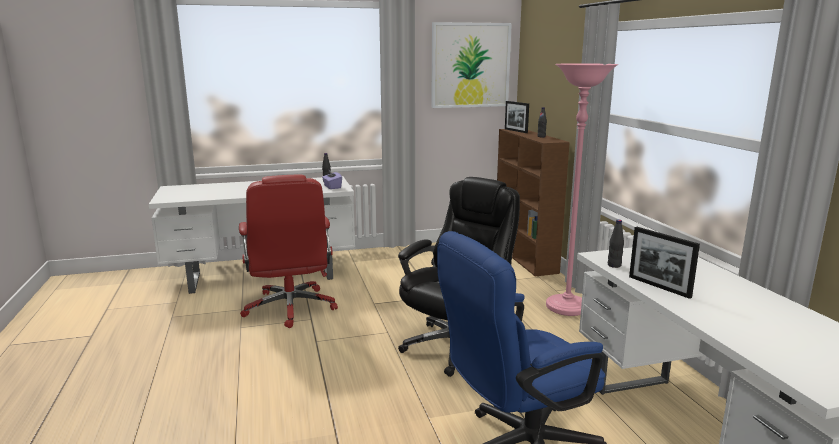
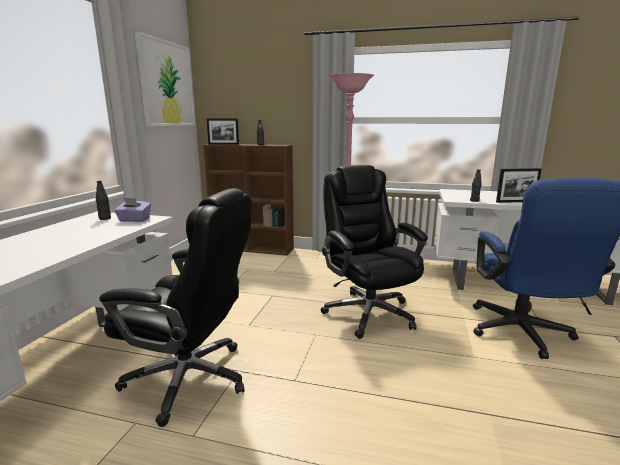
camera: 60 degrees left, 0 degrees up
red office chair [239,175,338,328] -> black office chair [99,188,252,427]

